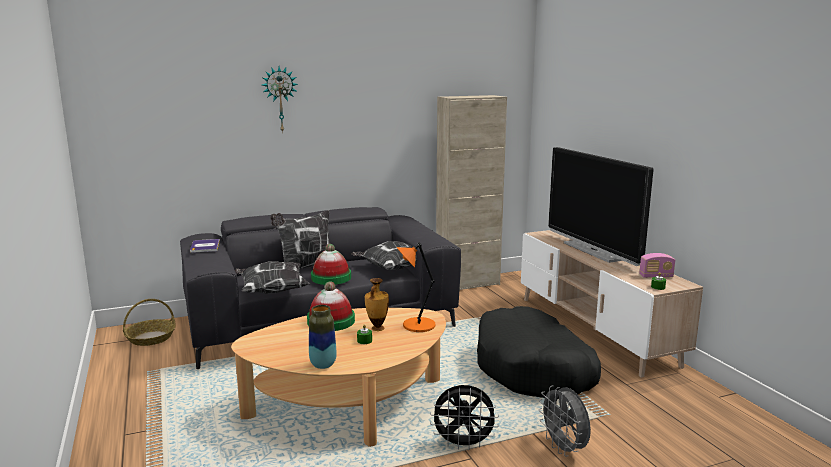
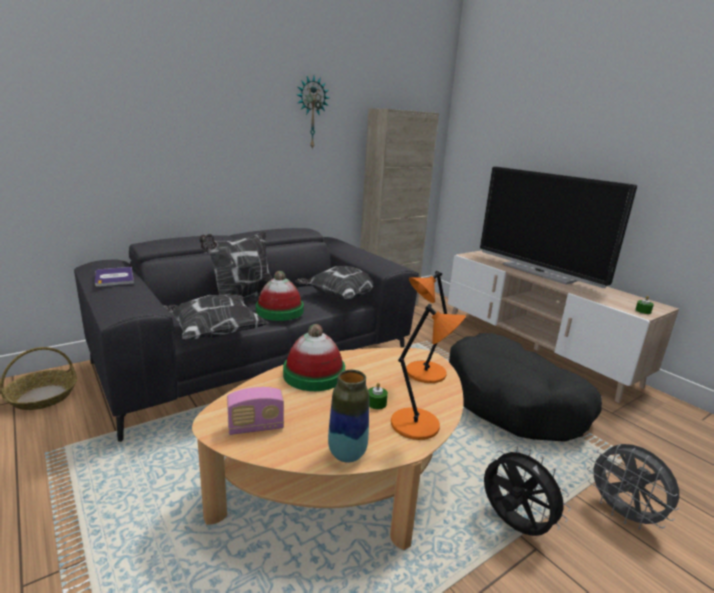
camera: 15 degrees left, 5 degrees up
wall clock [262,66,298,133] -> wall clock moved to [297,76,329,149]
vase [365,278,389,331] -> none
black fan [430,385,499,450] -> black fan turned 120 degrees counterclockwise [484,446,571,536]
radio [639,253,675,278] -> radio moved to [227,387,284,435]
none -> orange table lamp [391,304,466,440]

